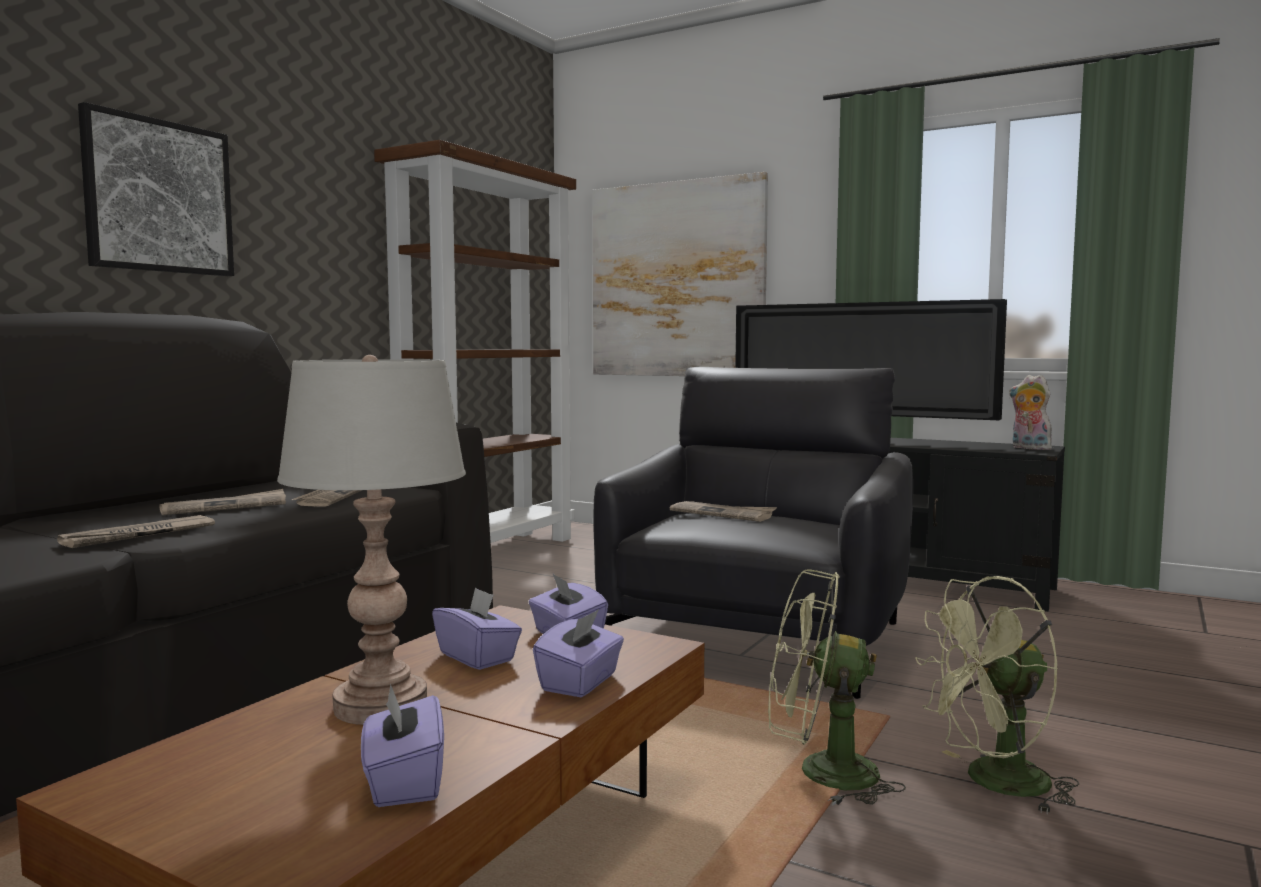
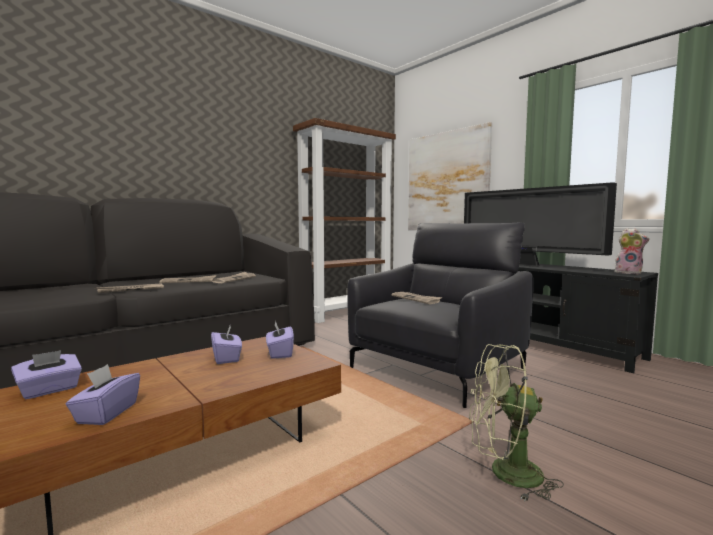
camera: 20 degrees right, 0 degrees up
picture [78,102,234,276] -> none
grey table lamp [277,355,466,725] -> none
purple tissue box [533,609,624,697] -> purple tissue box moved to [11,350,82,399]
green fan [768,569,906,806] -> none
plush toy [1009,375,1057,450] -> plush toy turned 135 degrees clockwise [615,228,650,274]

